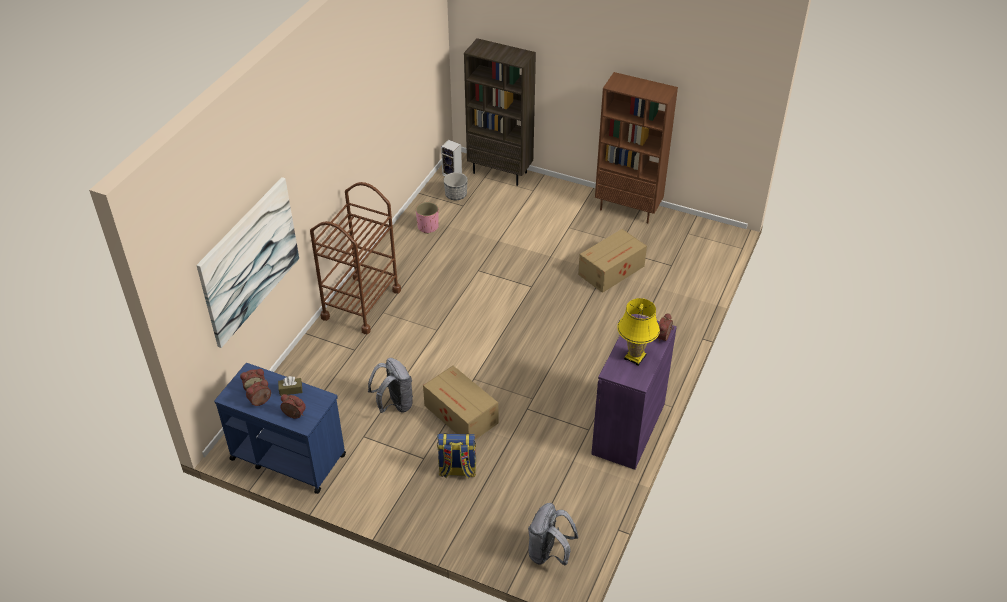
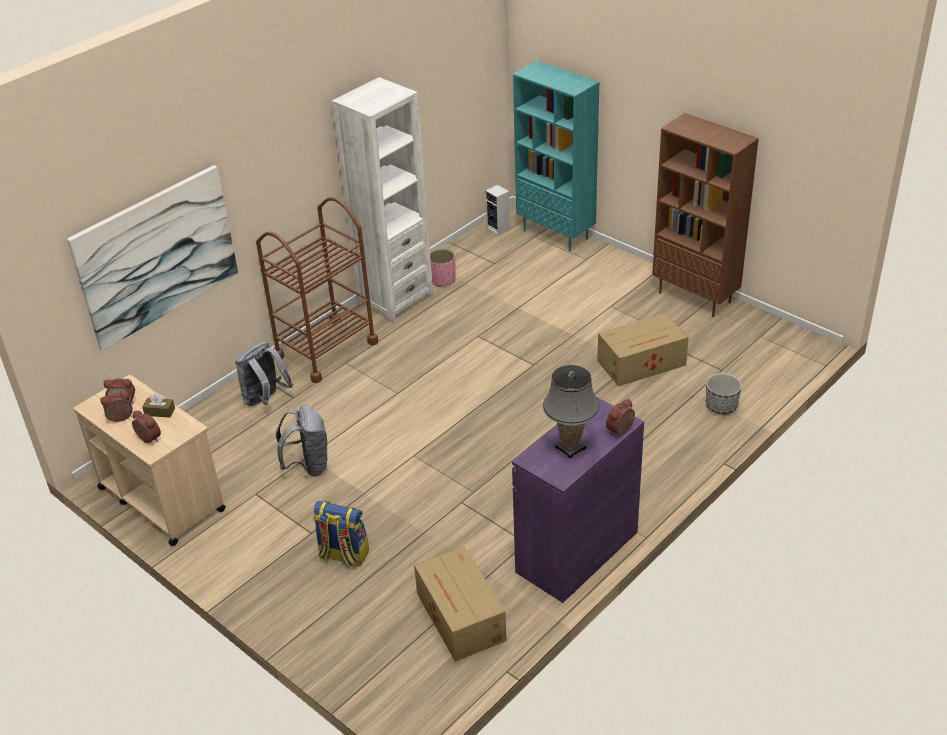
camera: 20 degrees right, 5 degrees down
blue cart [214,363,346,494] -> beige cart [73,374,226,546]
cardboard box [423,366,498,440] -> cardboard box moved to [414,546,507,662]
planter [444,172,468,200] -> planter moved to [706,373,742,414]
brown bookcase [464,38,536,186] -> turquoise bookcase [513,61,599,251]
grey backpack [528,503,579,565] -> grey backpack moved to [235,341,293,406]
yellow table lamp [617,298,660,366] -> grey table lamp [543,365,600,458]
none -> white bookcase [332,77,433,322]

